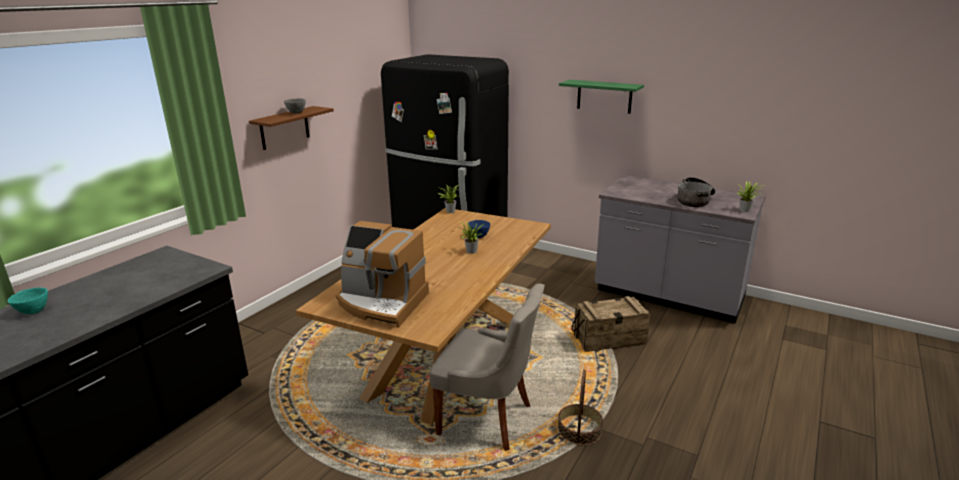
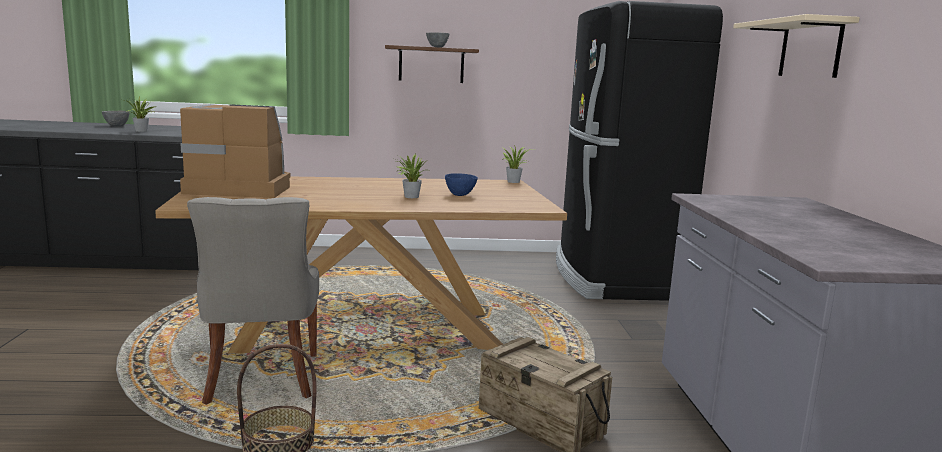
camera: 55 degrees right, 10 degrees down
turquoise bowl [8,287,48,314] -> grey bowl [102,110,130,126]
coffee machine [336,221,429,328] -> coffee machine turned 105 degrees clockwise [180,104,290,198]
green shelf [559,80,644,114] -> beige shelf [733,14,860,78]
cooking pot [677,177,715,207] -> none
potted plant [737,181,765,212] -> potted plant moved to [125,97,154,132]

